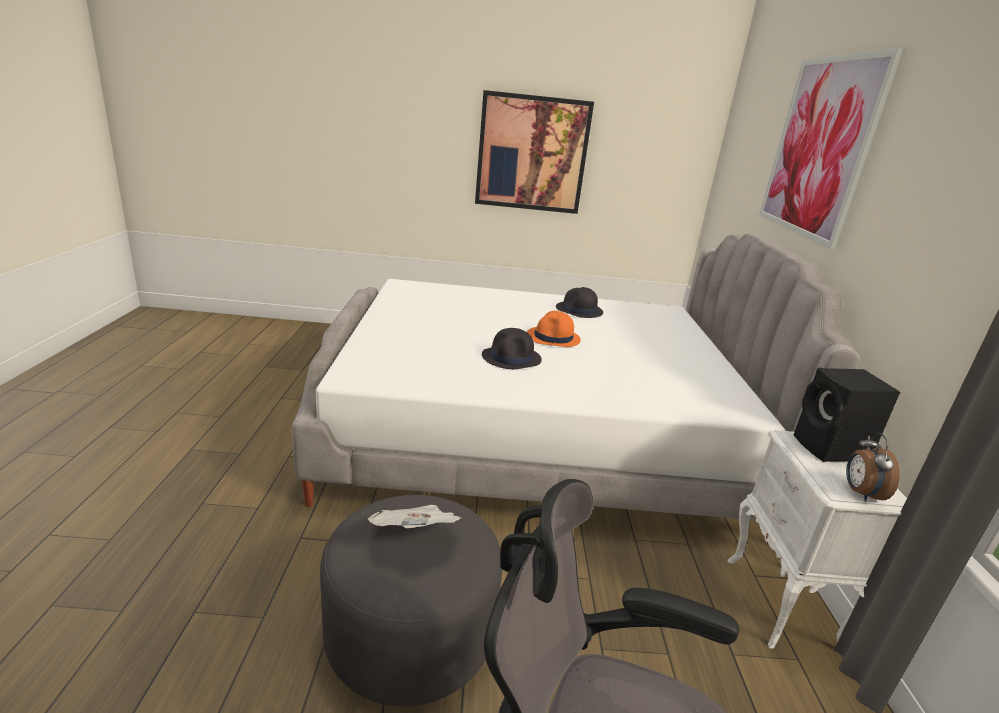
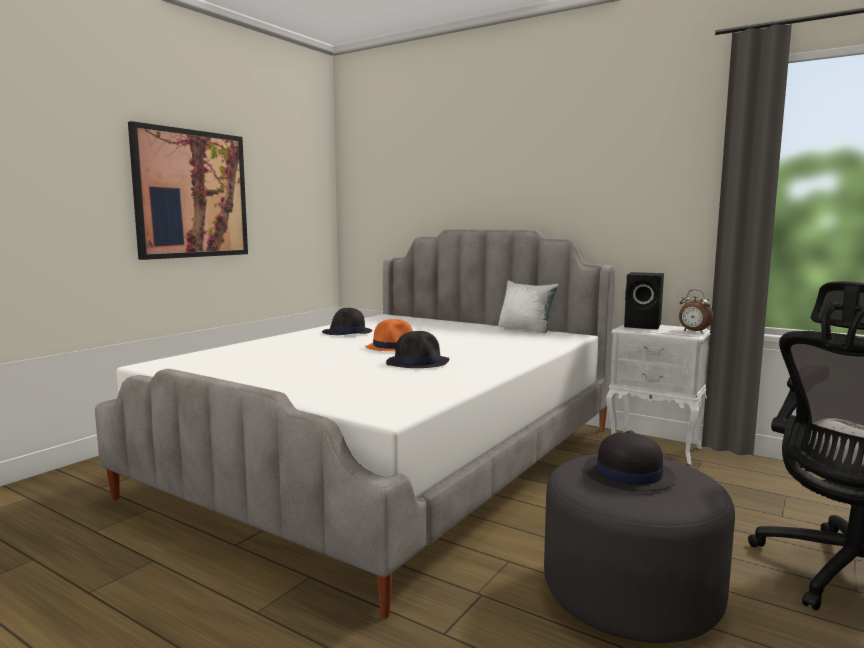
camera: 55 degrees left, 15 degrees down
newspaper [368,505,461,528] -> black hat [584,430,676,491]
picture [759,48,904,249] -> none
none -> white pillow [498,281,559,334]

